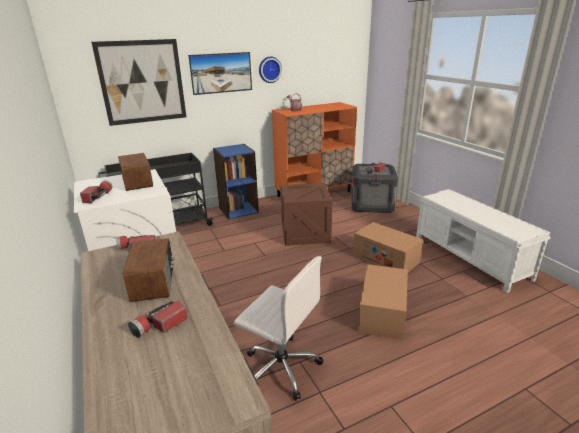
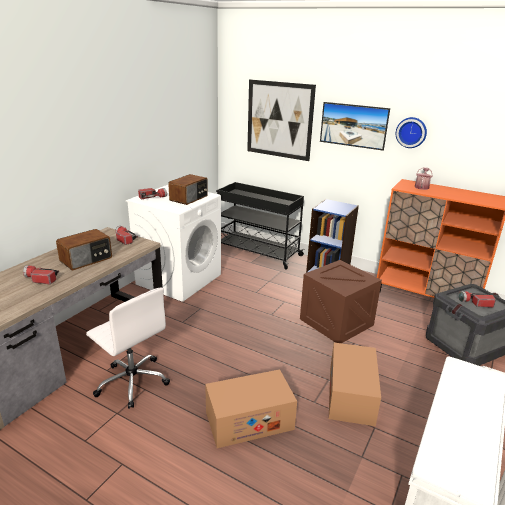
camera: 55 degrees right, 0 degrees up
white office chair [234,256,323,401] -> white office chair turned 45 degrees counterclockwise [86,288,170,409]

